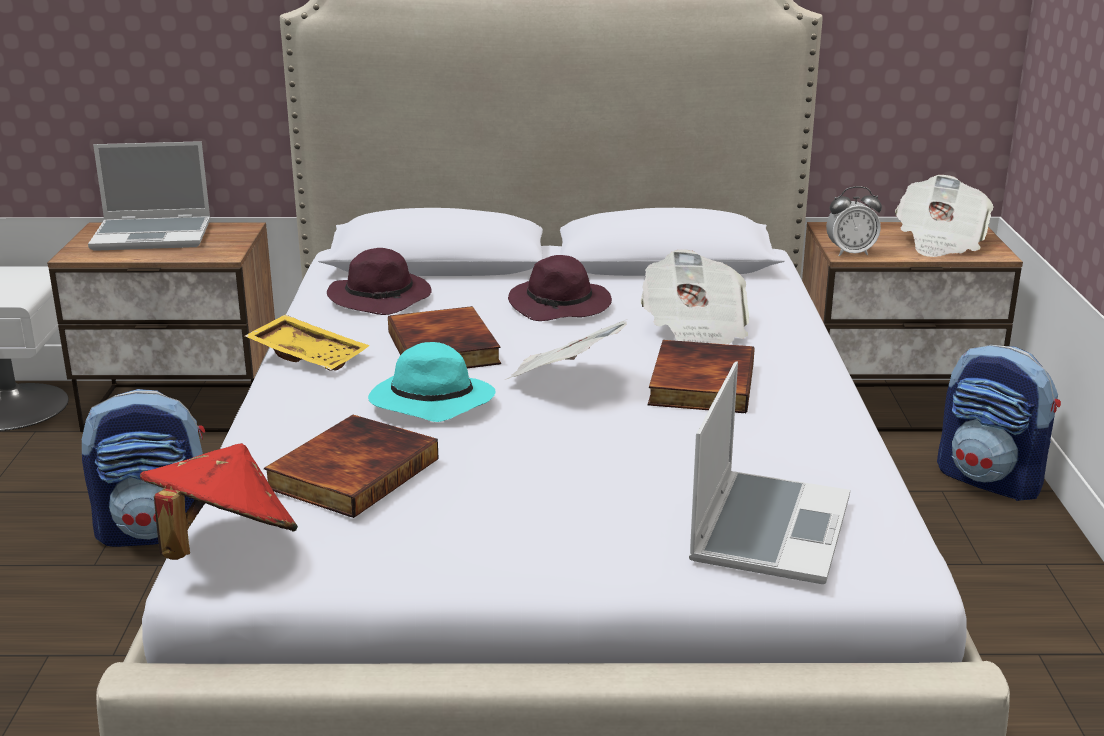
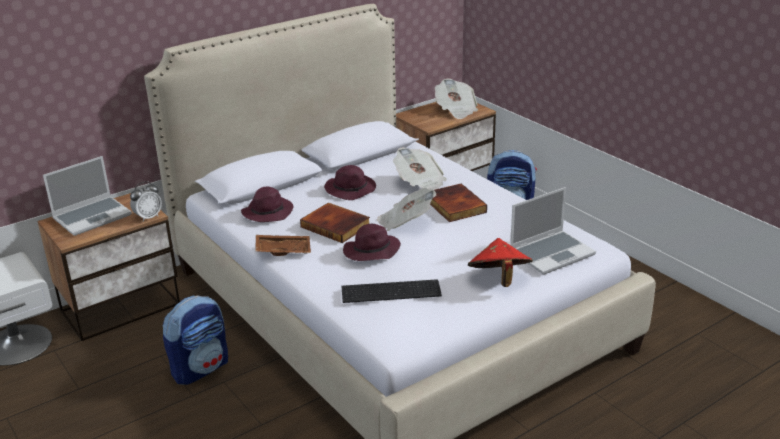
camera: 35 degrees left, 5 degrees up
red hat [140,443,298,560] -> red hat moved to [468,238,533,287]
yellow tray [245,315,370,371] -> brown tray [256,235,311,256]
book [264,415,439,518] -> keyboard [342,279,442,303]
turquoise hat [368,342,495,422] -> purple hat [343,224,401,261]
laptop [689,361,850,584] -> laptop turned 75 degrees clockwise [510,187,596,275]
alarm clock [826,186,882,256] -> alarm clock moved to [130,181,162,222]

